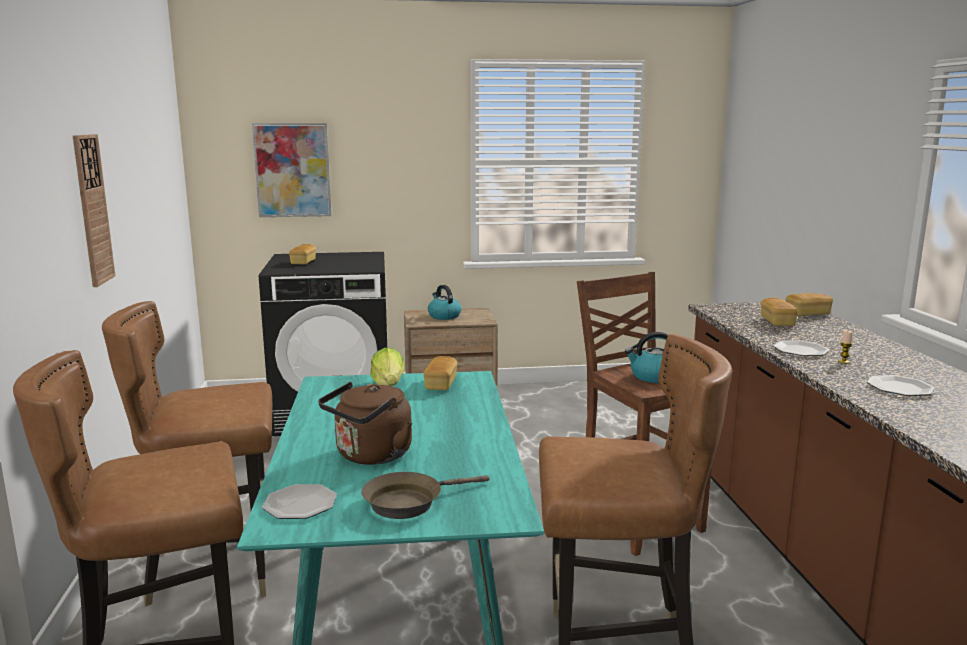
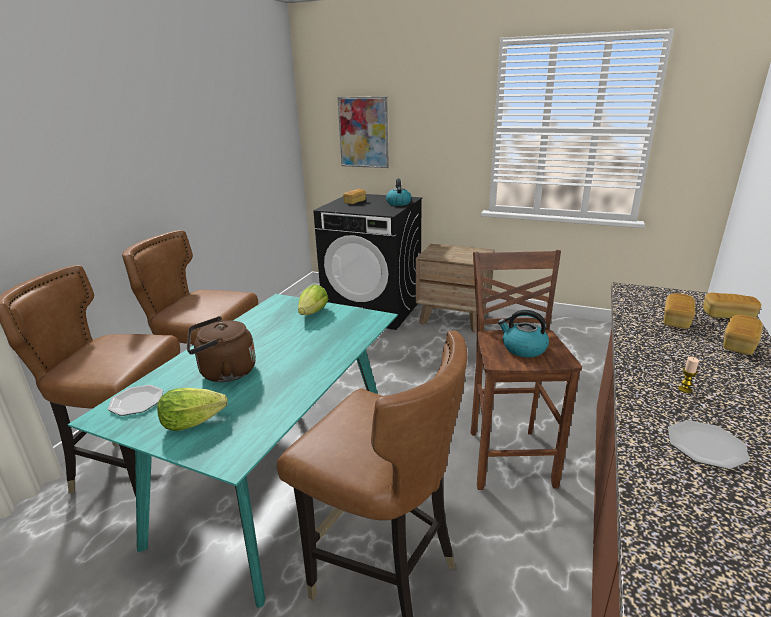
camera: 30 degrees right, 10 degrees up
wall clock [73,134,115,287] -> none
brown frying pan [361,472,489,519] -> lettuce [157,388,228,431]
bread [423,356,457,390] -> bread moved to [723,315,763,355]
kettle [428,285,461,320] -> kettle moved to [386,179,412,206]
plate [773,340,829,356] -> none

